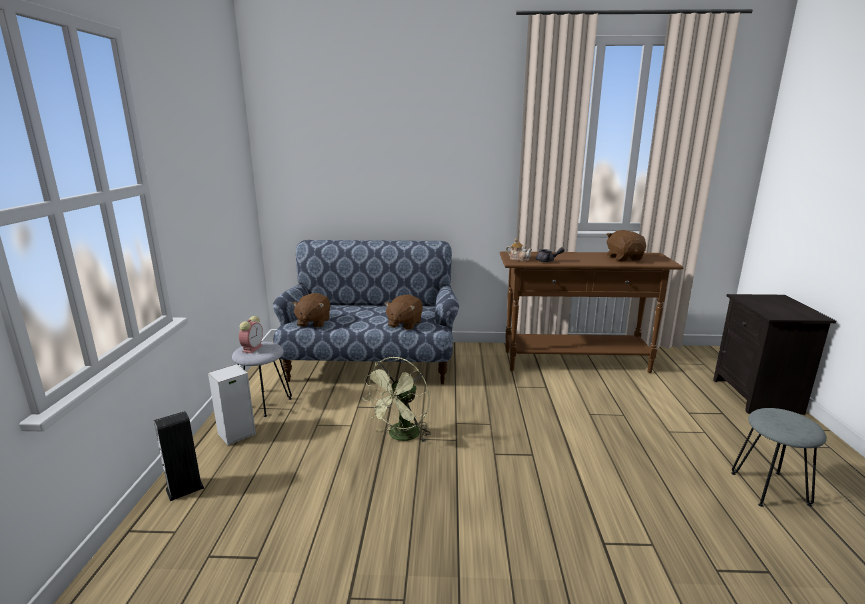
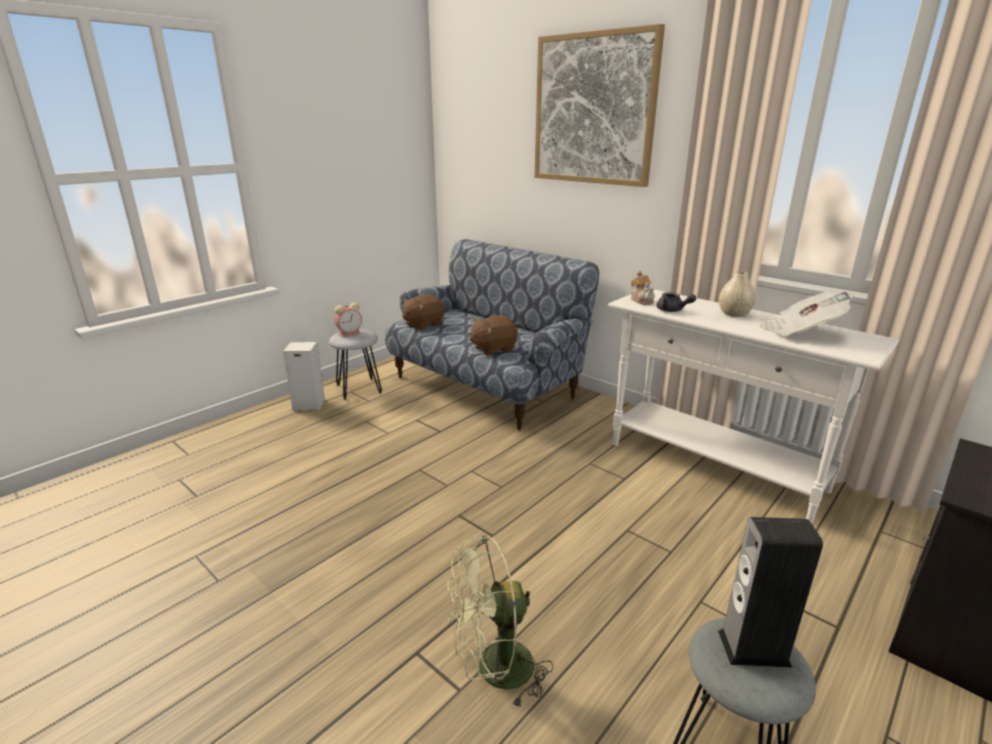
camera: 40 degrees right, 5 degrees up
speaker [154,411,204,501] -> speaker moved to [718,517,823,668]
green fan [362,357,431,443] -> green fan moved to [448,536,554,710]
brown console table [500,252,683,373] -> white console table [608,290,899,524]
brown plush toy [606,230,646,262] -> newspaper [760,291,854,336]
none -> picture [535,24,665,187]
none -> beige vase [719,271,756,317]

